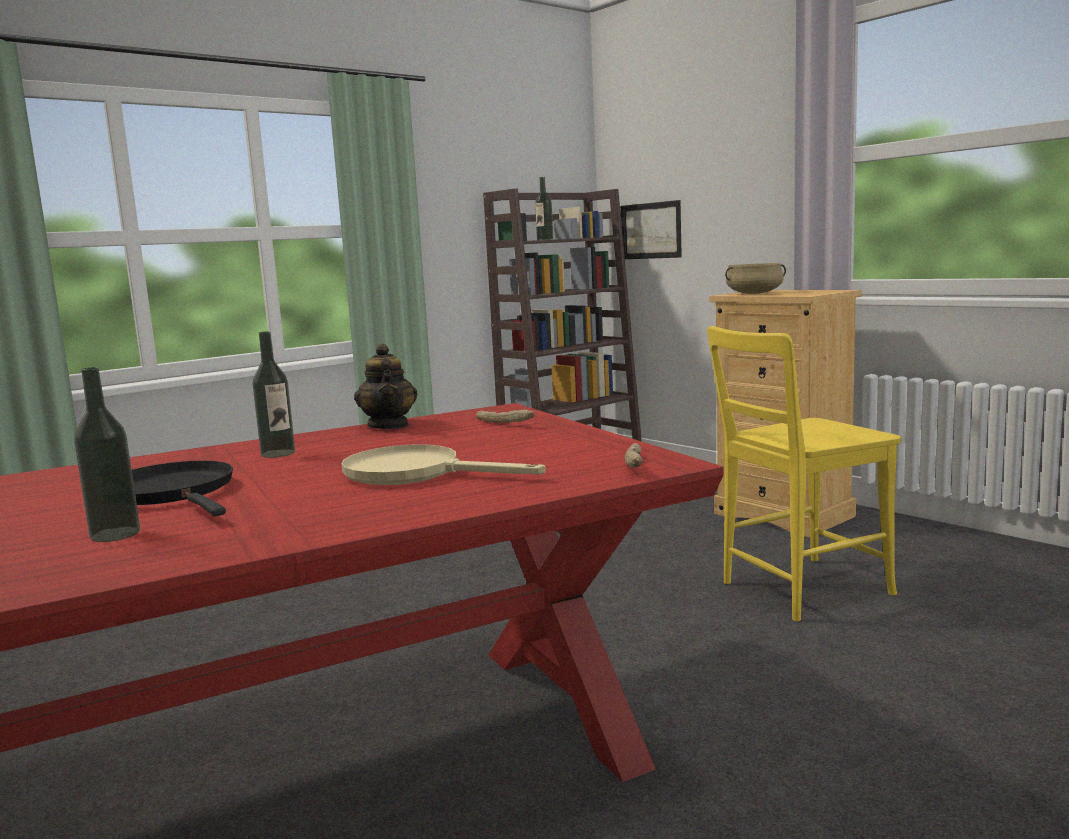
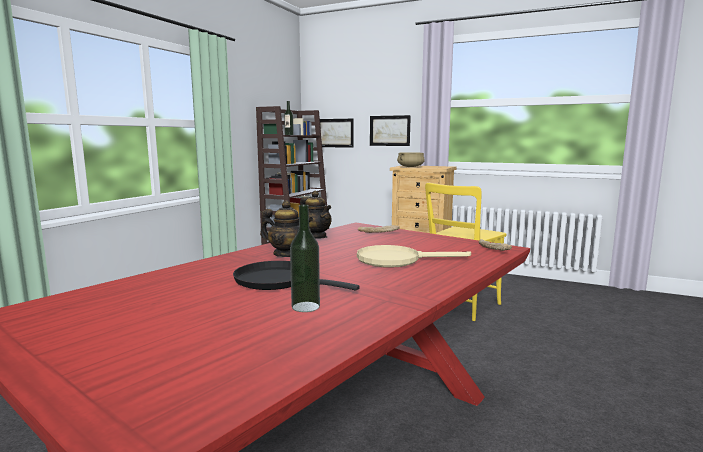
camera: 25 degrees left, 0 degrees up
bottle [253,331,295,458] -> teapot [260,201,313,257]
none -> picture [370,115,411,146]

